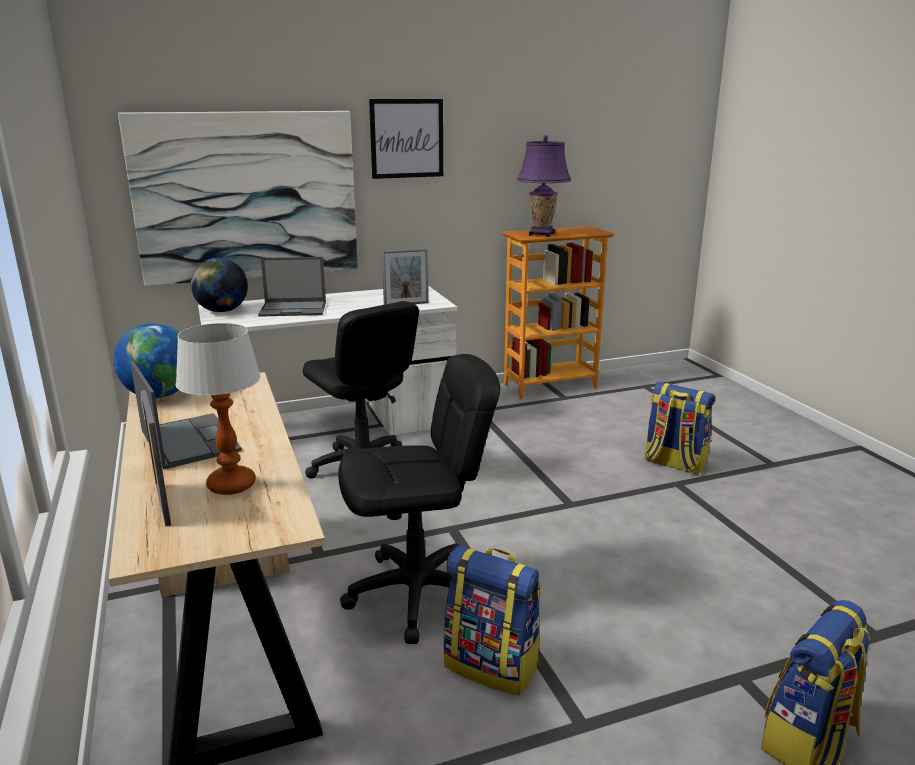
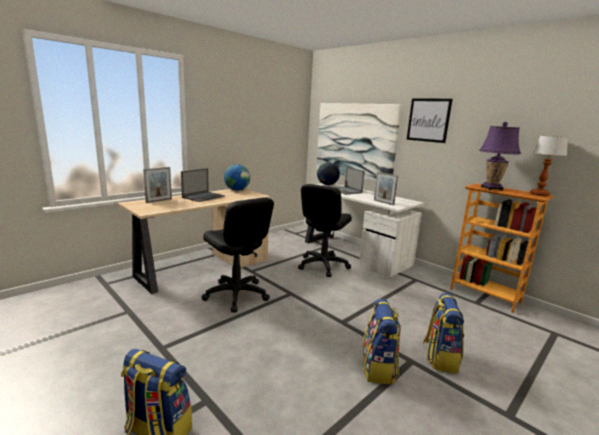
camera: 65 degrees right, 5 degrees down
table lamp [176,323,261,495] -> table lamp moved to [530,136,568,196]
backpack [443,546,541,696] -> backpack moved to [362,299,400,384]

